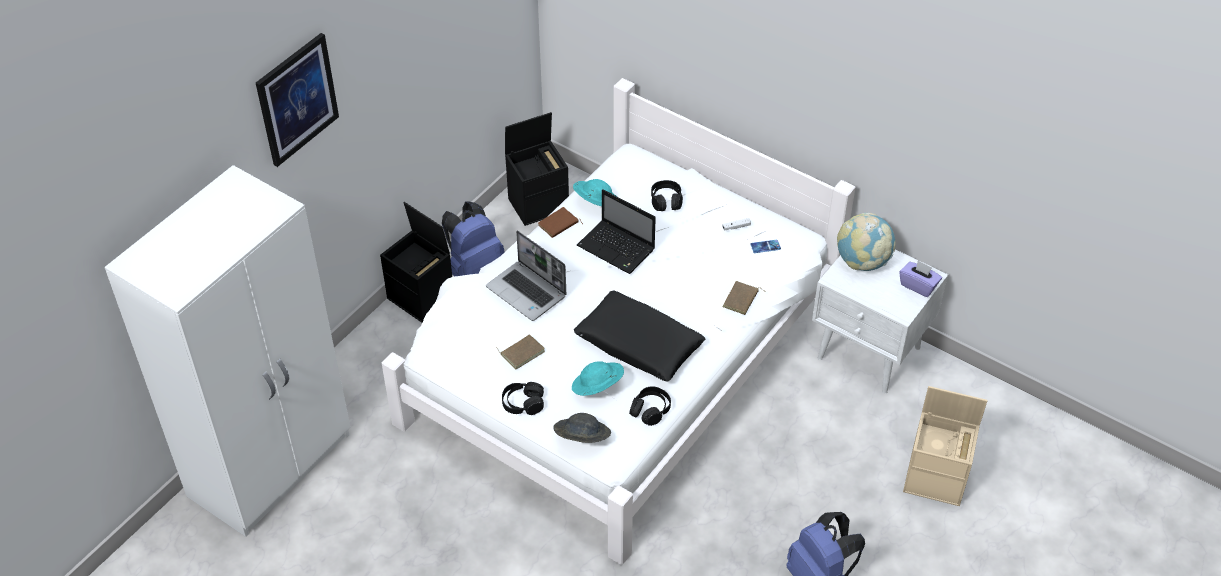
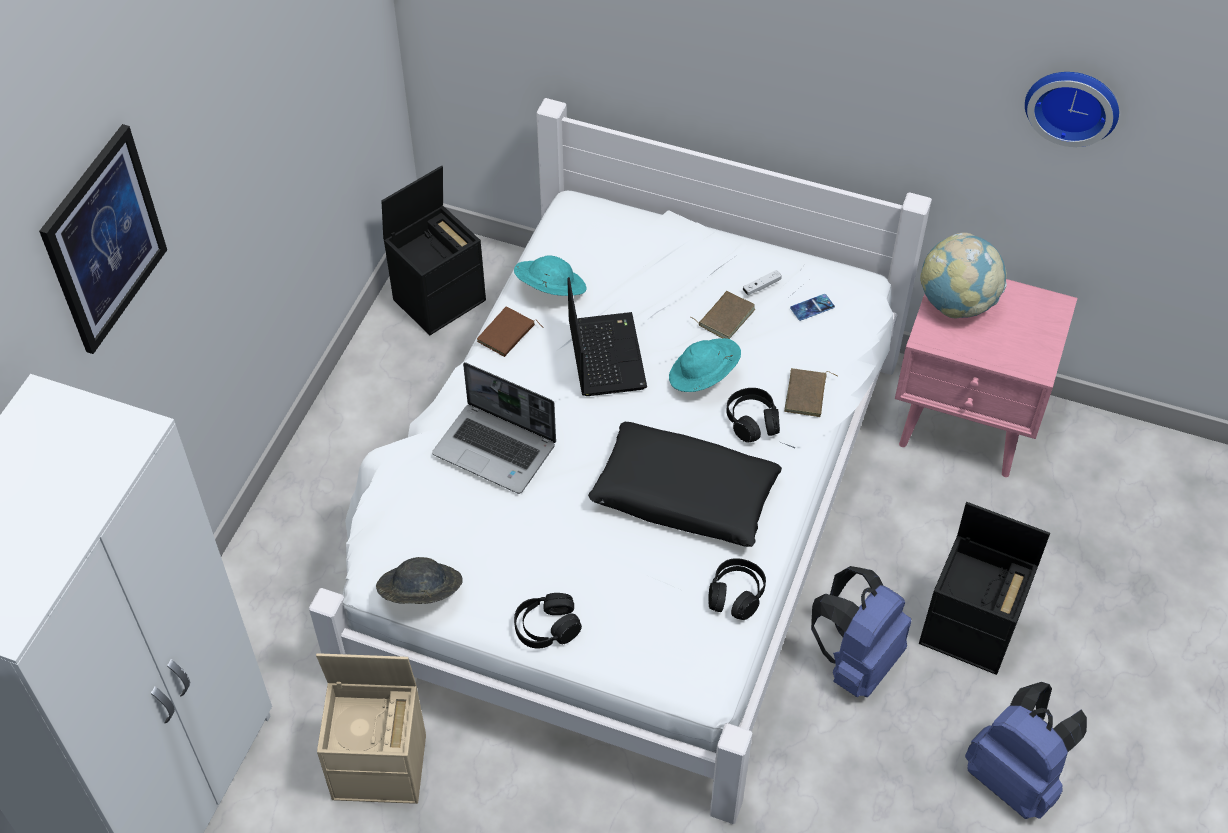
camera: 15 degrees left, 5 degrees up
black storage box [380,202,452,323] -> black storage box moved to [919,502,1050,675]
blue backpack [442,201,504,277] -> blue backpack moved to [811,566,911,698]
brown book [496,334,545,370] -> brown book moved to [691,291,755,339]
grey hat [553,413,611,443] -> grey hat moved to [376,557,463,604]
turquoise hat [572,361,624,396] -> turquoise hat moved to [669,338,741,392]
laptop [577,189,656,274] -> laptop turned 120 degrees counterclockwise [567,277,647,396]
black headphones [651,180,683,211] -> black headphones moved to [727,388,780,443]
white nightstand [812,249,948,394] -> pink nightstand [895,279,1077,477]
purple tissue box [899,260,942,297] -> none
beige storage box [903,386,988,506] -> beige storage box moved to [316,653,426,804]
none -> wall clock [1025,72,1119,147]

